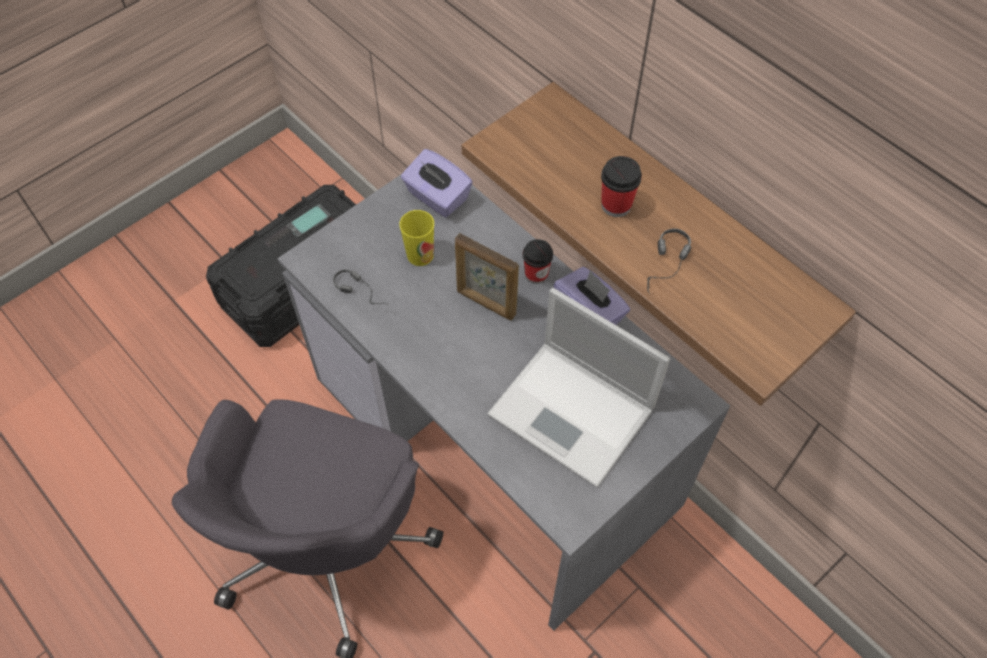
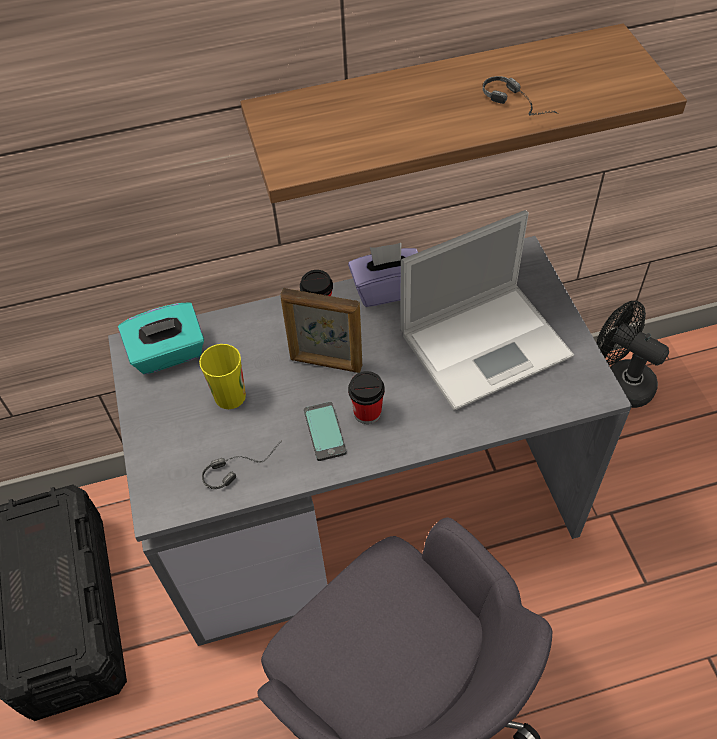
camera: 60 degrees left, 5 degrees down
phone [287,204,331,238] -> phone moved to [304,402,346,461]
purple tissue box [401,149,473,217] -> turquoise tissue box [118,302,204,374]
picture frame [455,233,519,320] -> picture frame turned 45 degrees clockwise [280,288,362,373]
cup [601,156,642,217] -> cup moved to [348,371,385,424]
none -> black fan [597,301,669,408]

